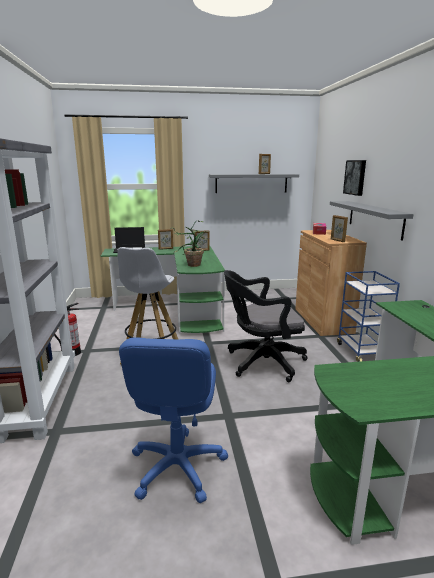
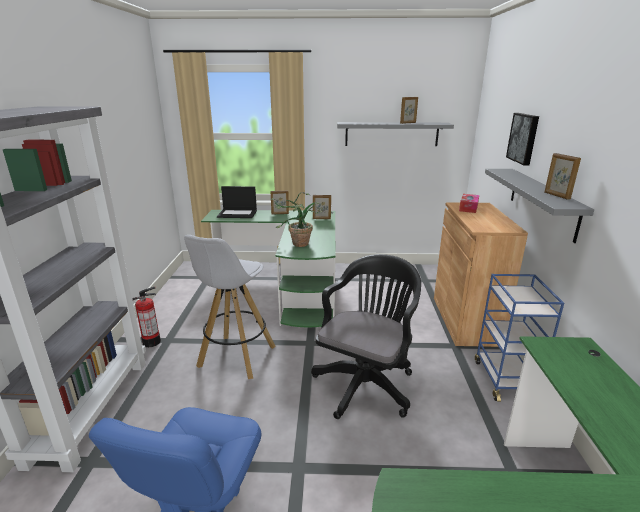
camera: 10 degrees right, 5 degrees up
black office chair [224,270,308,382] -> black office chair turned 120 degrees clockwise [311,254,421,419]
picture frame [331,215,348,242] -> picture frame moved to [544,153,581,200]

